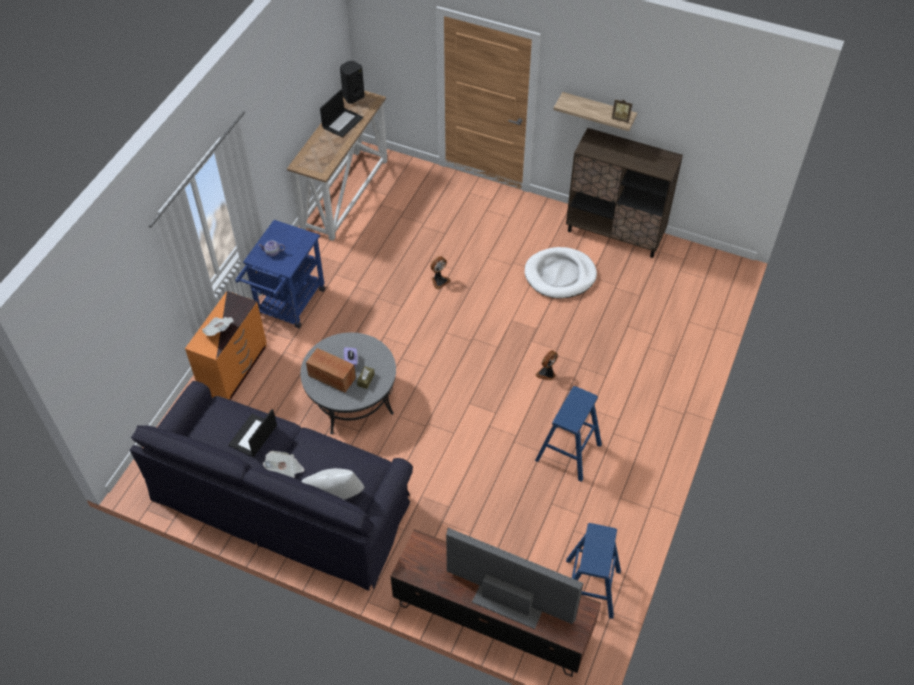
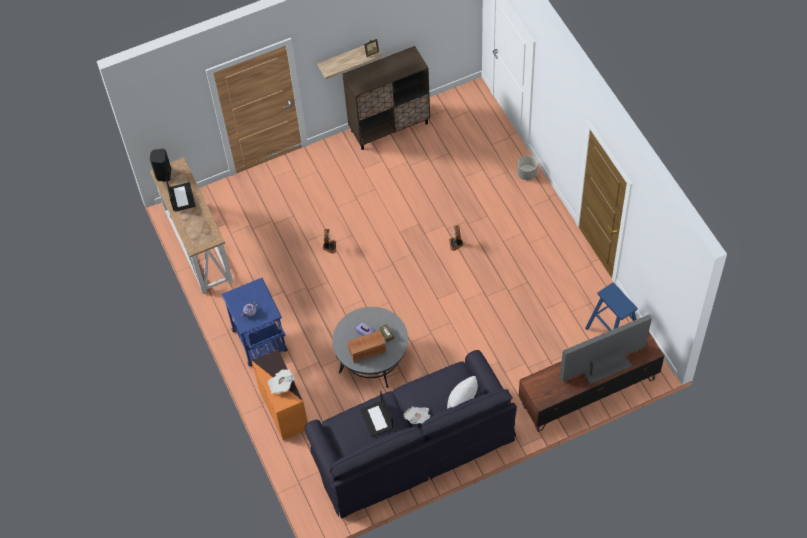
camera: 45 degrees left, 5 degrees up
white dog bed [525,247,597,298] -> none
blue stool [535,386,602,482] -> none
none -> grey planter [517,156,537,180]

